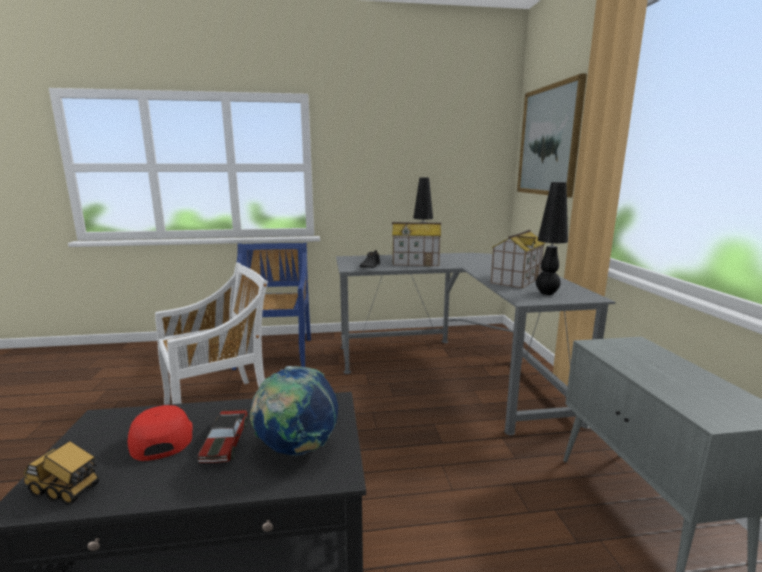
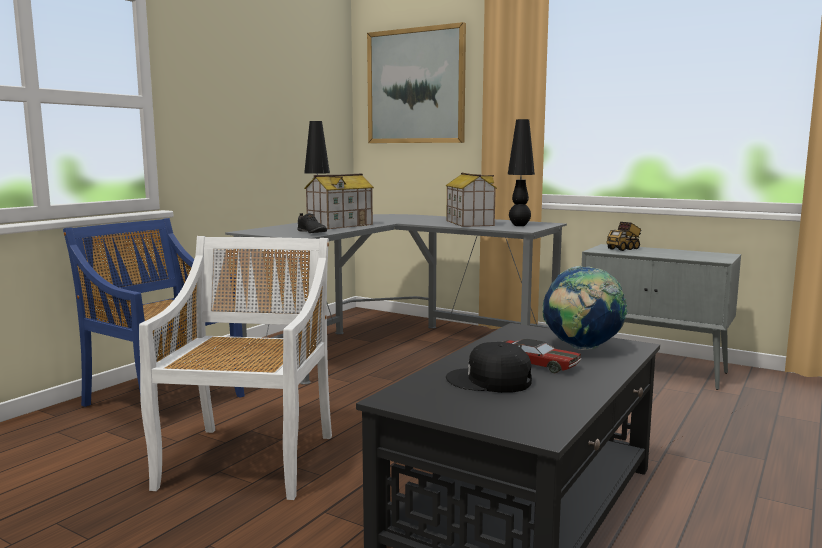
camera: 50 degrees left, 5 degrees down
toy truck [23,440,99,505] -> toy truck moved to [606,222,642,251]
red cap [128,405,193,461] -> black cap [446,342,532,393]

